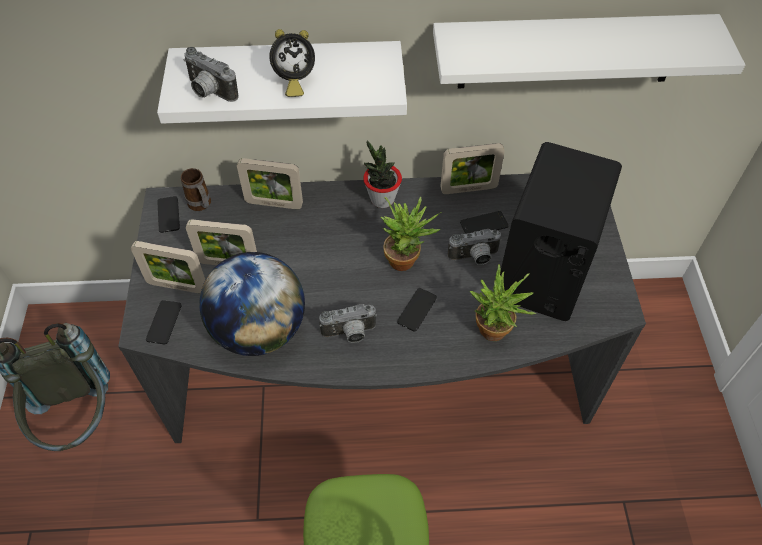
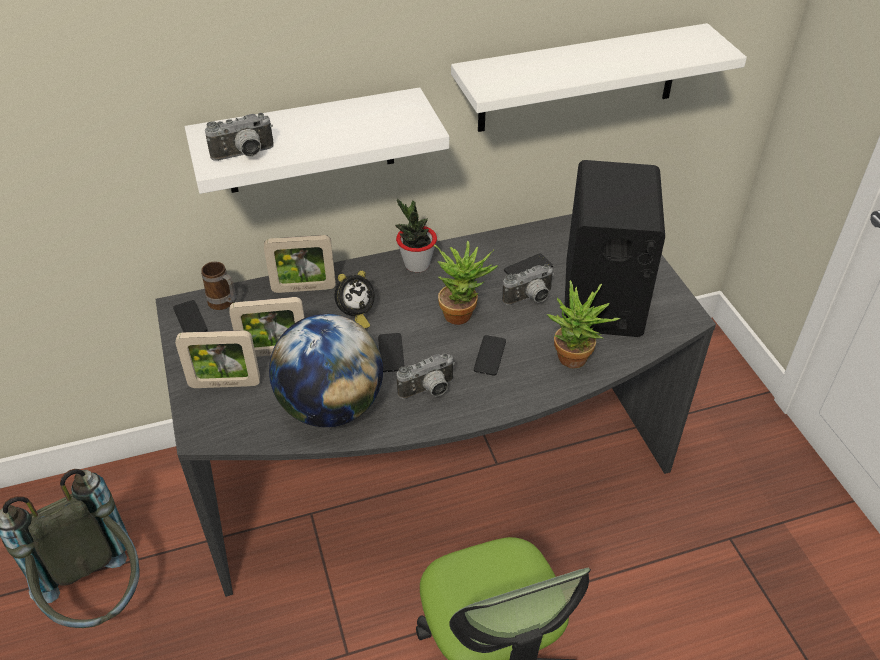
camera: 15 degrees left, 10 degrees down
phone [146,300,182,344] -> phone moved to [378,333,404,372]
camera [184,47,239,102] -> camera turned 45 degrees counterclockwise [205,113,274,161]
alarm clock [270,29,315,97] -> alarm clock moved to [334,270,375,329]
picture frame [440,143,505,194] -> none

